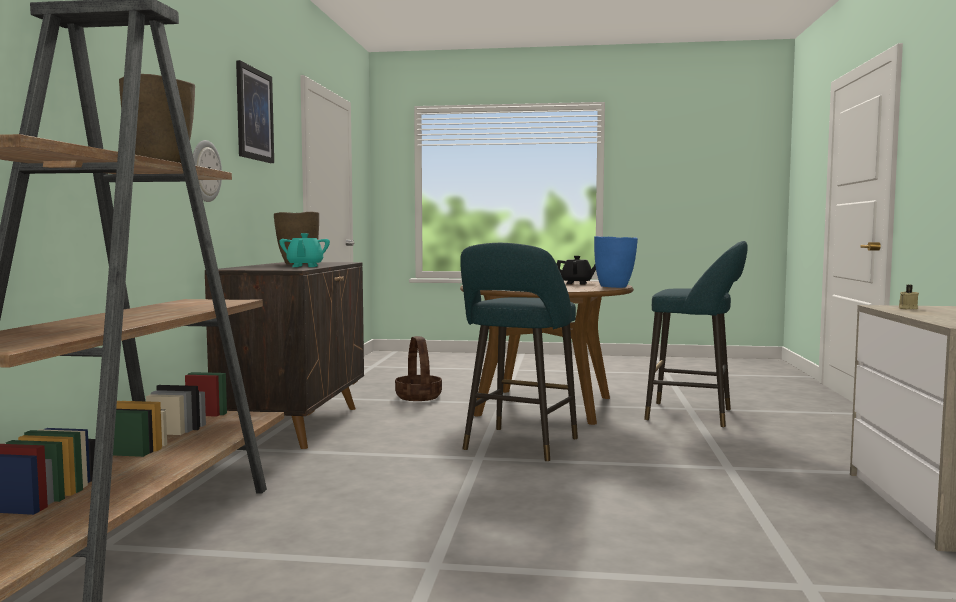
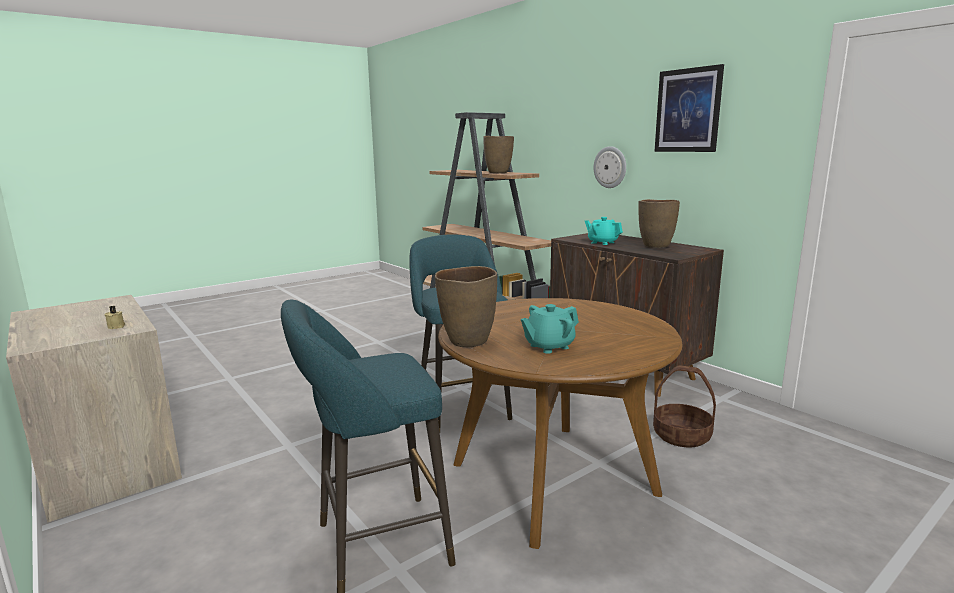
camera: 135 degrees right, 10 degrees up
black teapot [557,256,596,285] -> turquoise teapot [521,304,579,354]
blue vase [594,236,638,288] -> brown vase [435,266,497,347]

